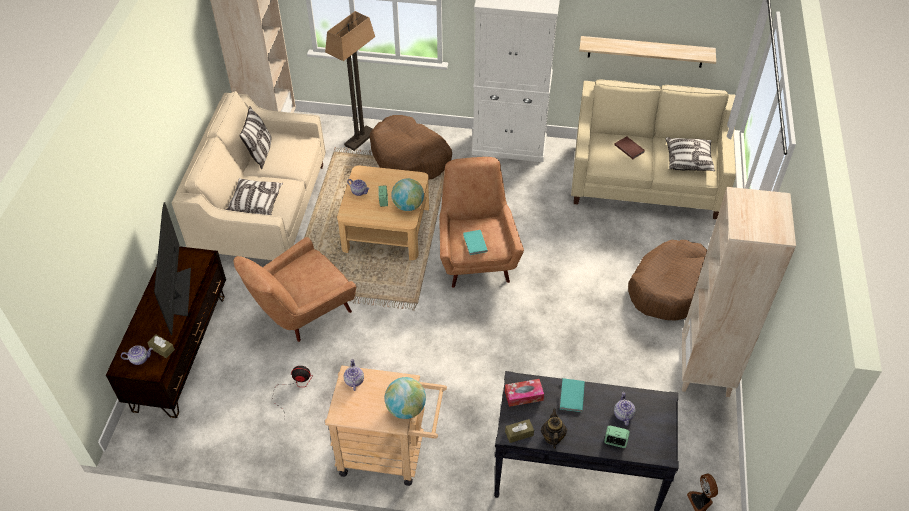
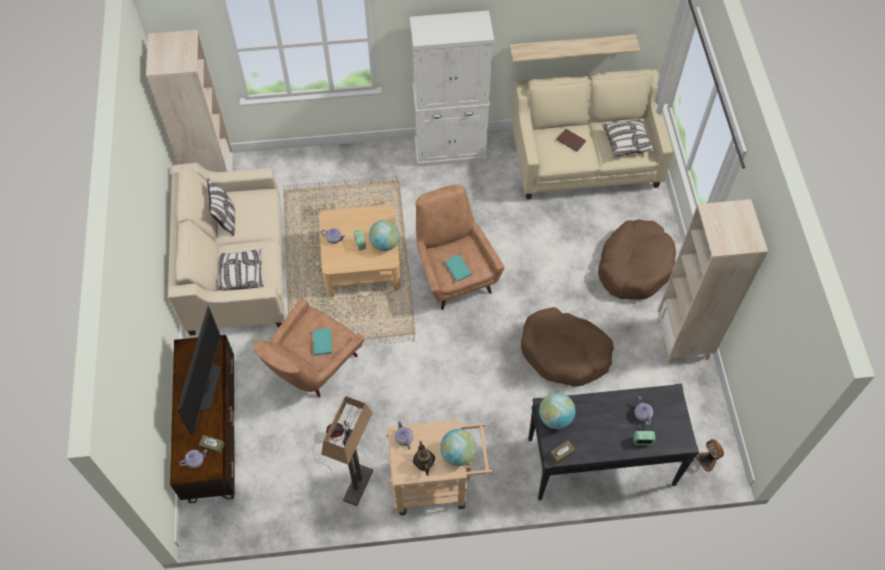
camera: 15 degrees left, 10 degrees up
television [154,202,191,335] -> television turned 150 degrees counterclockwise [177,306,221,435]
floor lamp [325,11,375,151] -> floor lamp moved to [321,396,373,506]
brown dog bed [370,115,452,180] -> brown dog bed moved to [521,307,614,386]
tissue box [505,379,544,407] -> globe [539,393,575,429]
teapot [541,409,567,449] -> teapot moved to [413,441,435,476]
turquoise book [560,378,585,412] -> turquoise book moved to [313,328,332,356]

